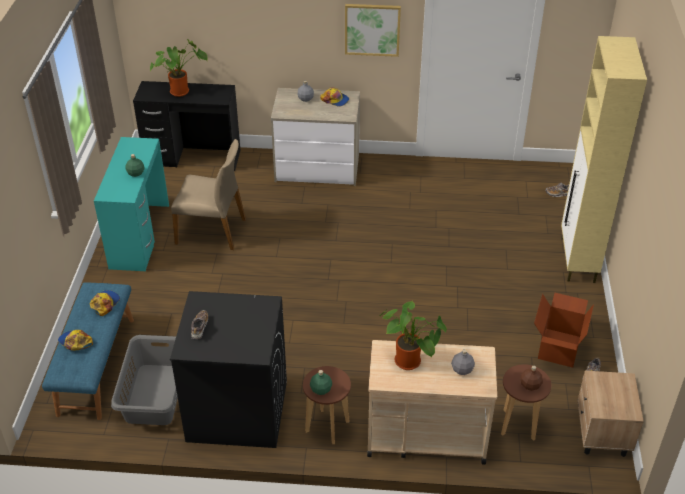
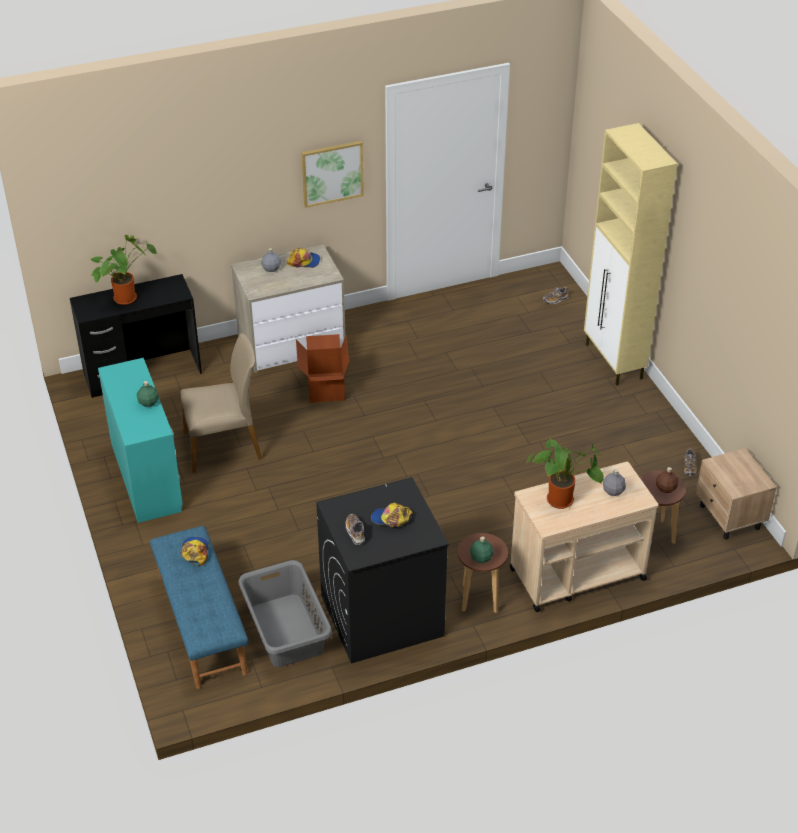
camera: 25 degrees left, 0 degrees up
cap [58,330,93,351] -> cap moved to [371,503,413,527]
cardboard box [534,293,594,368] -> cardboard box moved to [296,334,349,403]

